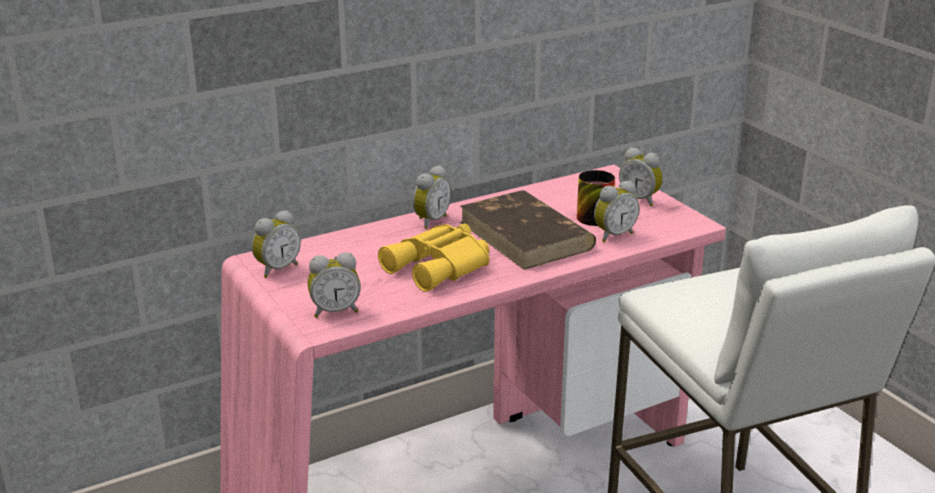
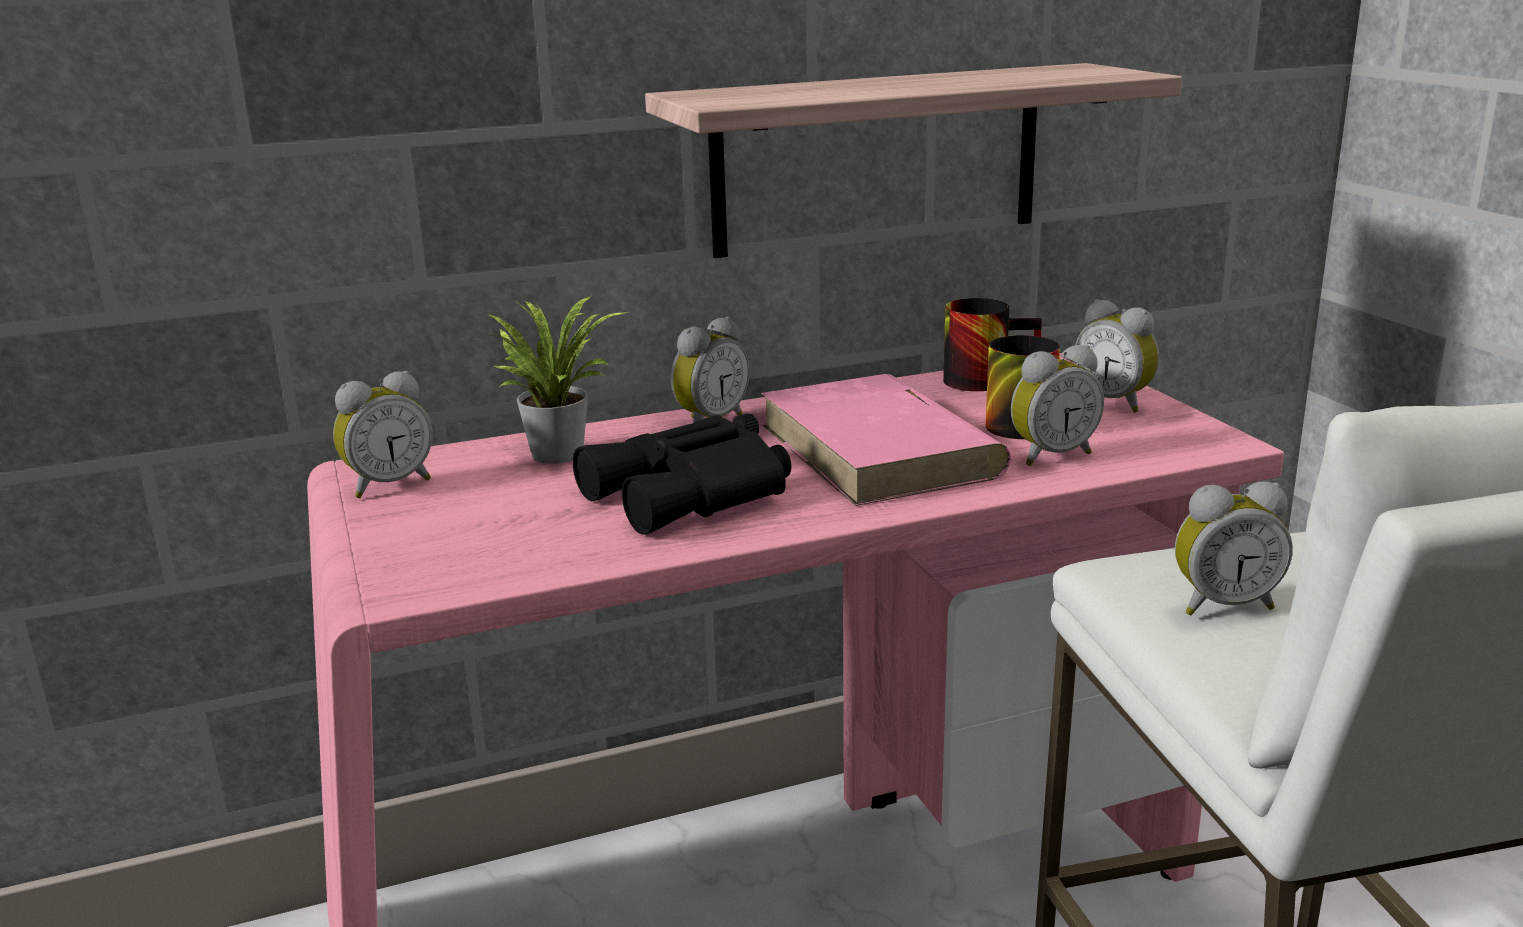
camera: 10 degrees right, 5 degrees down
alarm clock [307,252,361,318] -> alarm clock moved to [1175,482,1293,616]
yellow binoculars [378,224,489,292] -> black binoculars [573,413,791,535]
brown book [460,190,596,270] -> pink book [761,374,1011,506]
none -> potted plant [486,296,630,464]
none -> shelf [645,63,1182,258]
none -> mug [943,298,1042,391]

